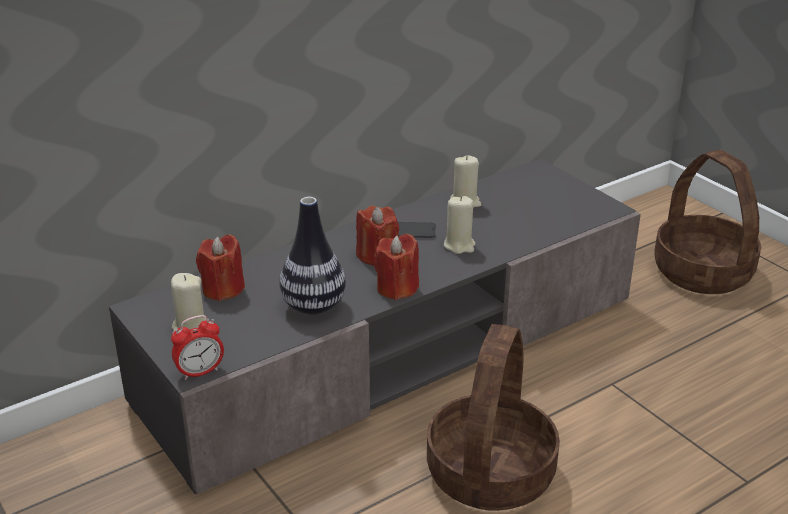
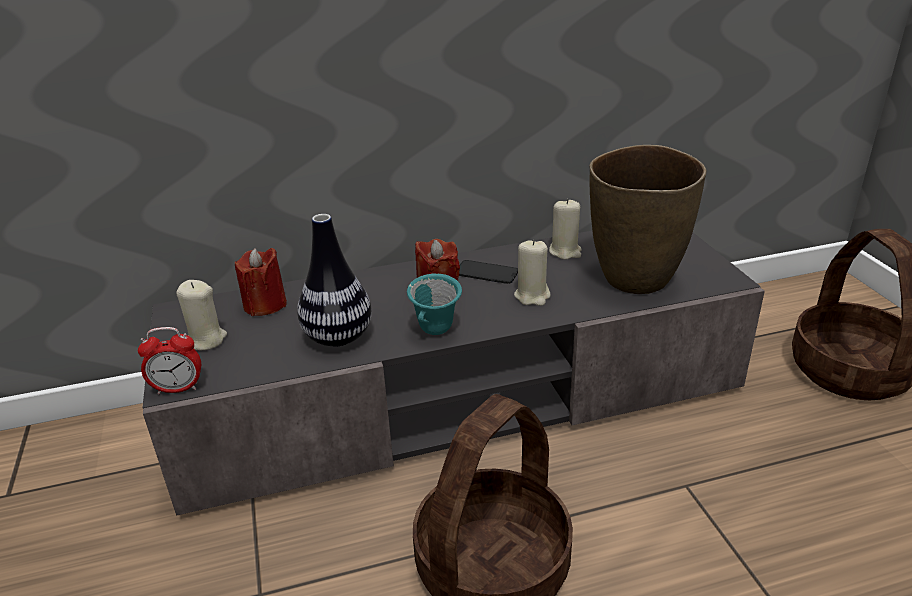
camera: 20 degrees right, 0 degrees up
red candle [373,234,419,300] -> turquoise mug [407,274,462,335]
none -> brown vase [590,145,706,294]

